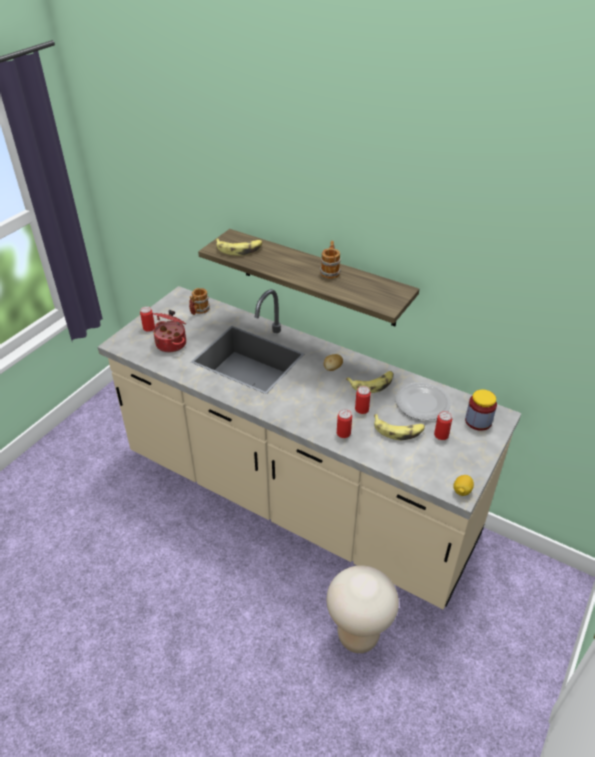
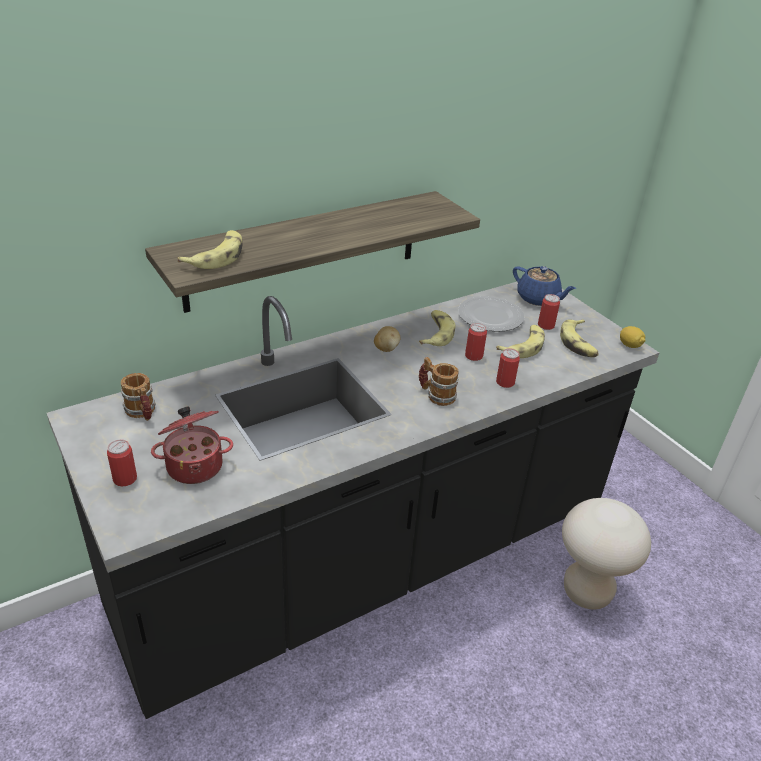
camera: 65 degrees left, 5 degrees down
beige counter [98,286,521,609] -> black counter [47,282,659,719]
mug [320,241,341,279] -> mug moved to [418,357,459,406]
jar [465,390,497,431] -> blue teapot [513,266,576,306]
none -> banana [560,319,599,357]

